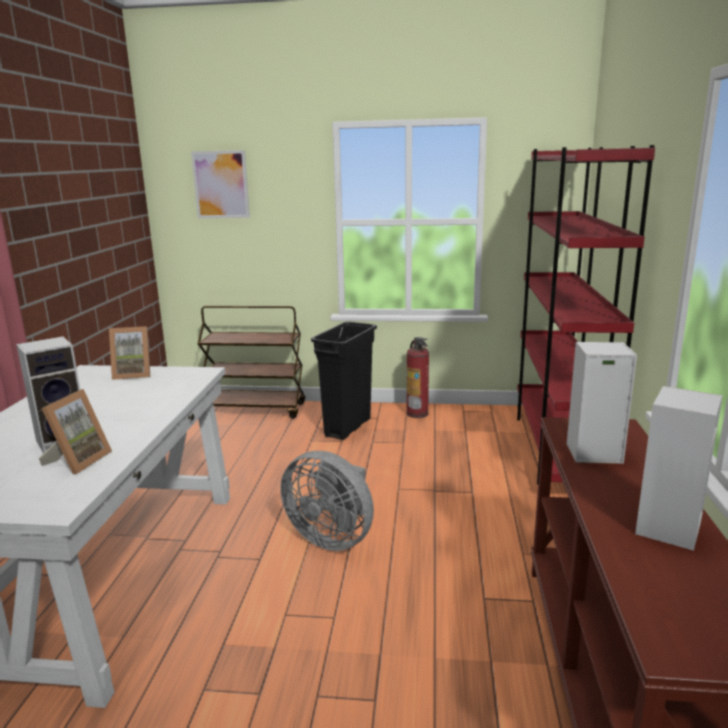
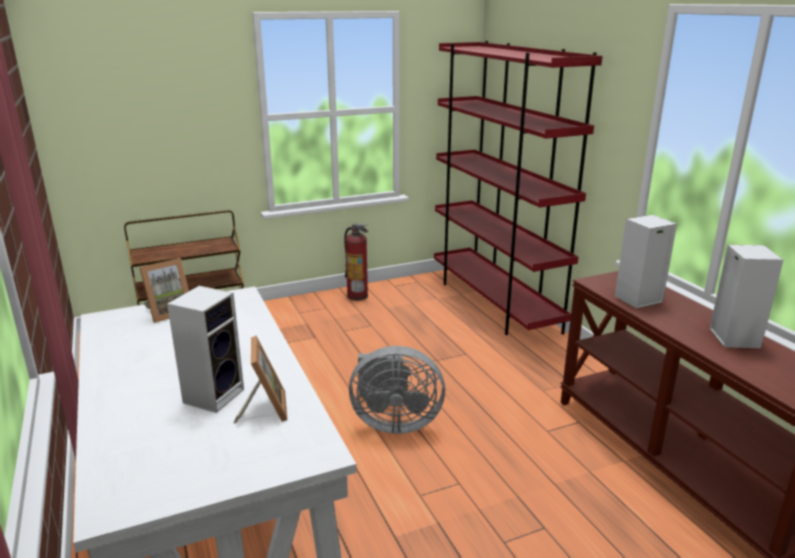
camera: 30 degrees left, 5 degrees up
picture [191,150,250,218] -> none
black trash can [311,322,377,440] -> none

